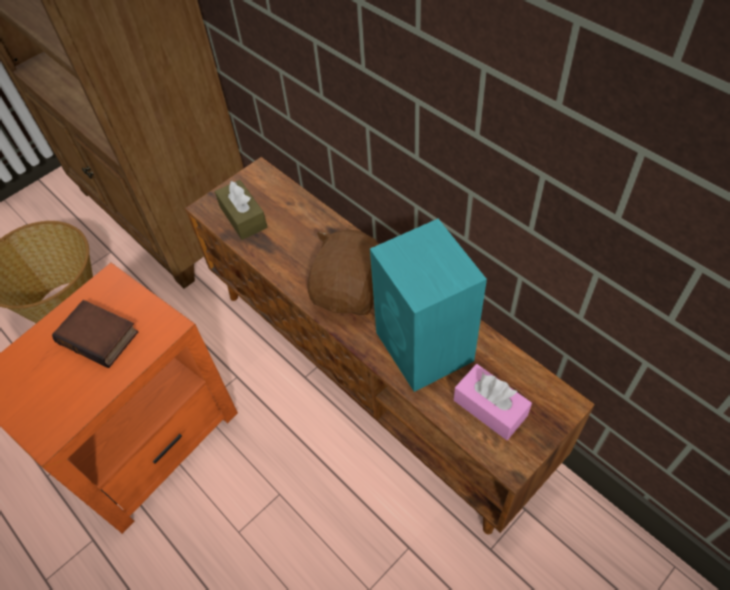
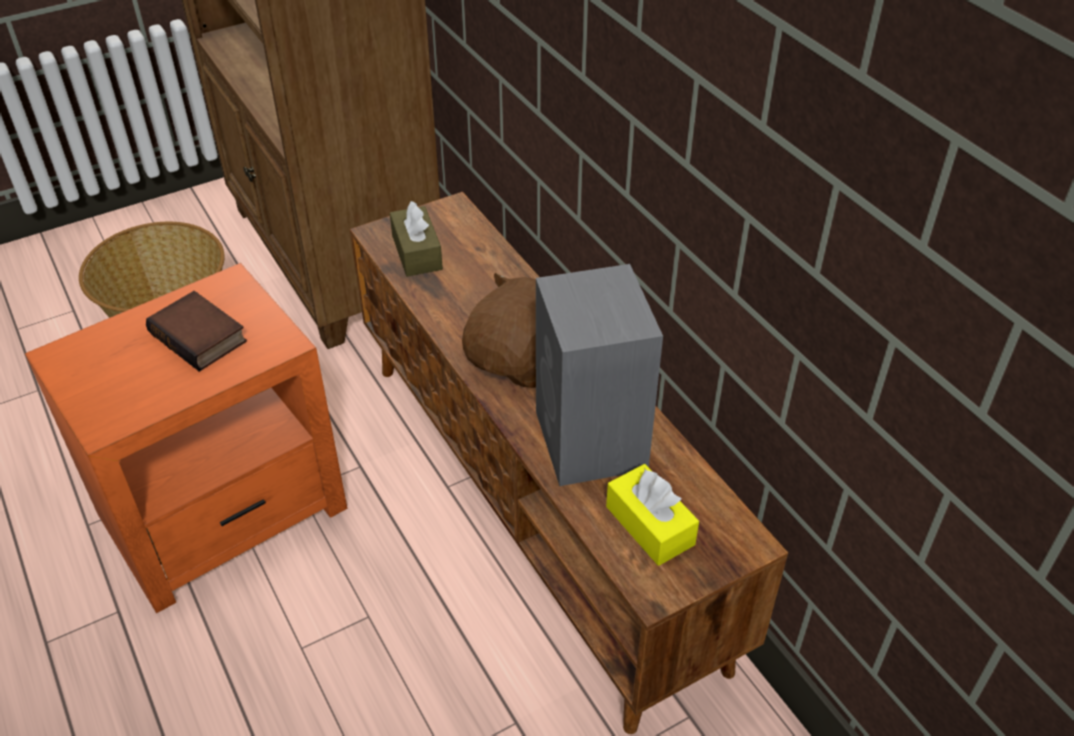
camera: 10 degrees right, 10 degrees down
turquoise speaker [370,219,487,392] -> grey speaker [536,264,663,486]
pink tissue box [454,364,532,440] -> yellow tissue box [606,464,699,566]

